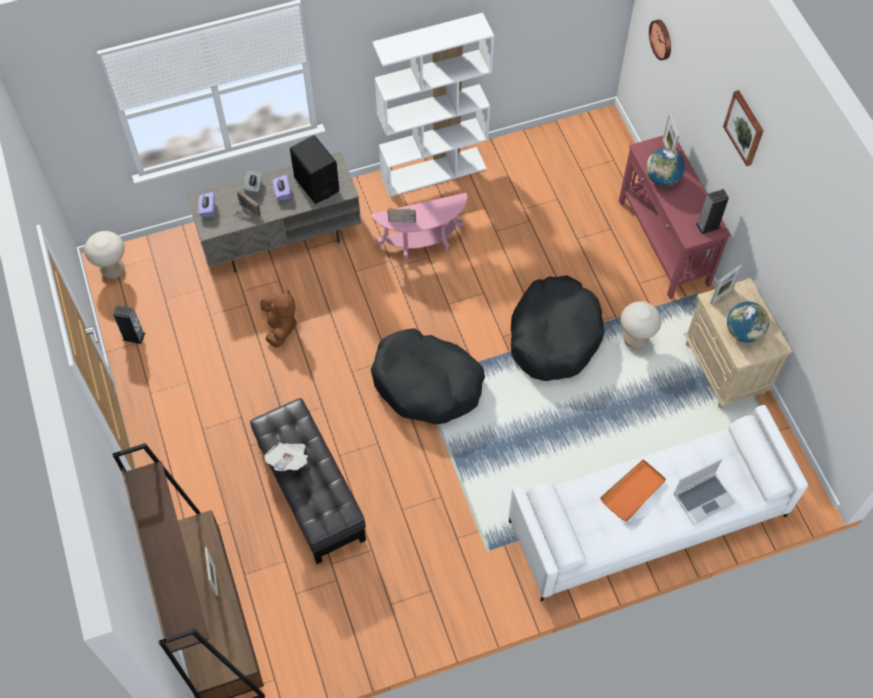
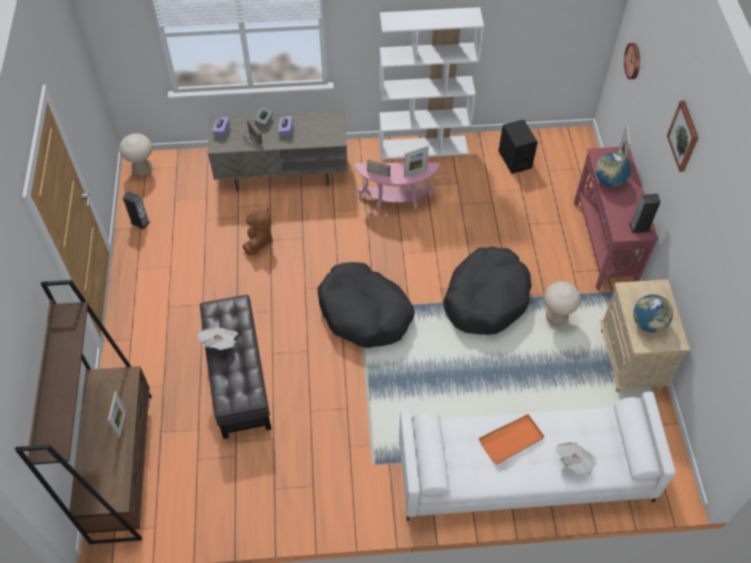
camera: 15 degrees right, 5 degrees down
black speaker [290,135,339,204] -> black speaker moved to [498,120,538,174]
laptop [674,458,735,525] -> newspaper [556,442,596,474]
picture frame [710,265,742,305] -> picture frame moved to [404,146,429,177]

